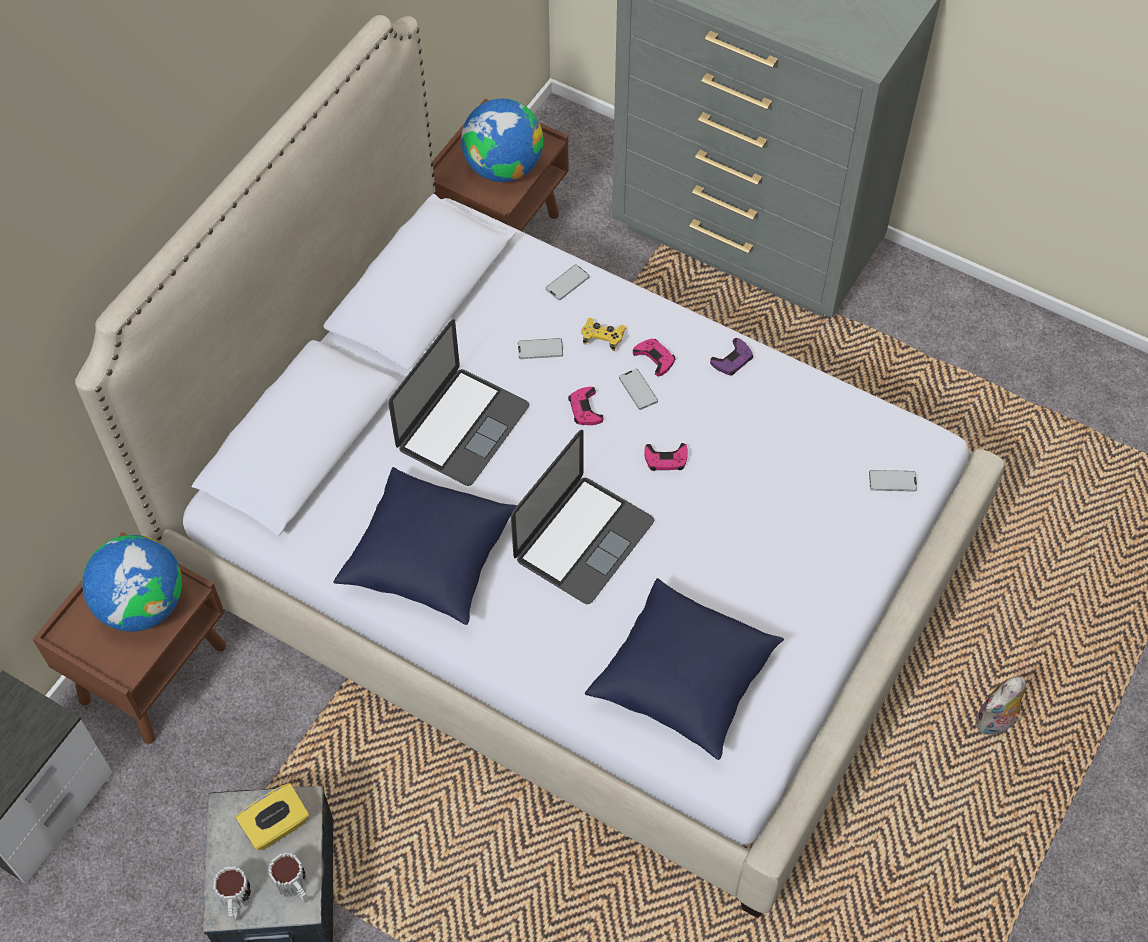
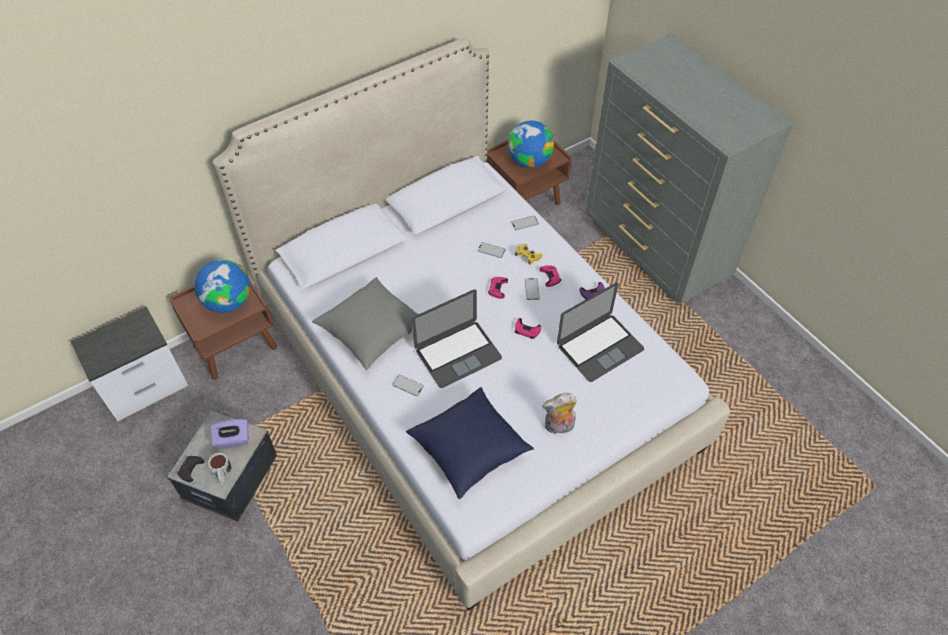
camera: 25 degrees right, 5 degrees down
mug [214,866,252,923] -> black game controller [177,456,204,482]
yellow tissue box [236,783,309,850] -> purple tissue box [211,419,248,449]
blue pillow [333,467,517,625] -> grey pillow [312,277,418,370]
laptop [388,319,530,486] -> laptop moved to [557,282,644,382]
phone [869,470,917,492] -> phone moved to [392,375,424,396]
plush toy [975,677,1026,735] -> plush toy moved to [542,393,577,434]

